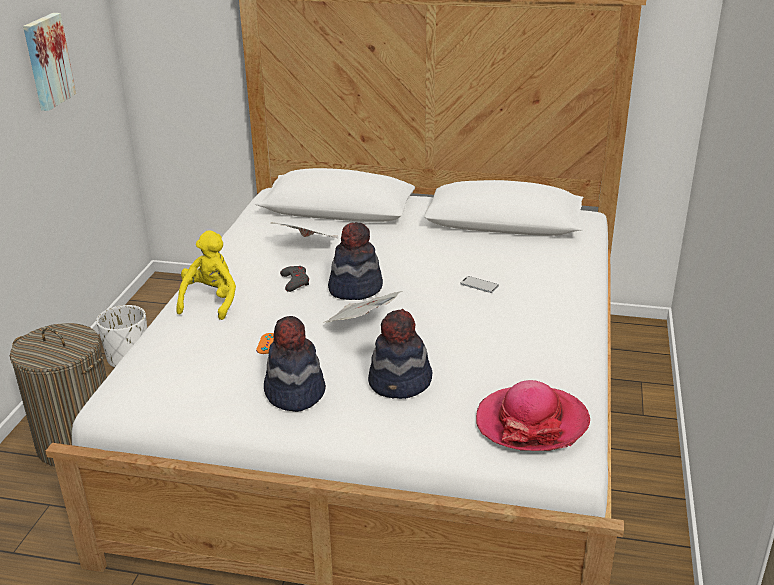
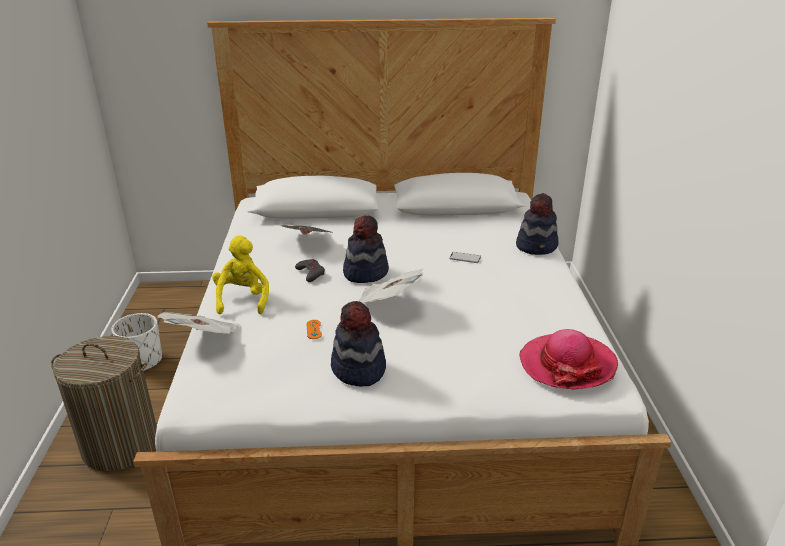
camera: 15 degrees left, 0 degrees up
picture [23,13,76,111] -> none
hat [368,309,433,399] -> hat moved to [516,193,559,255]
none -> newspaper [158,312,240,334]

